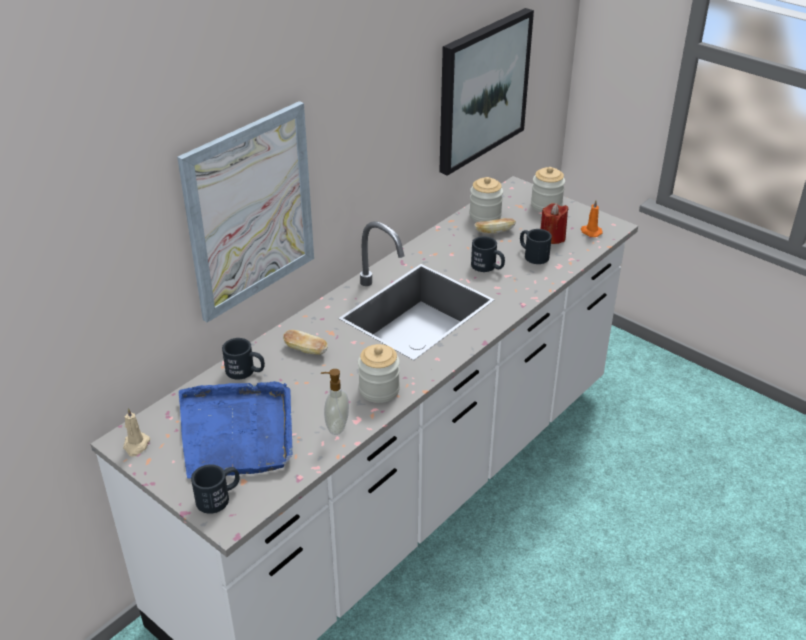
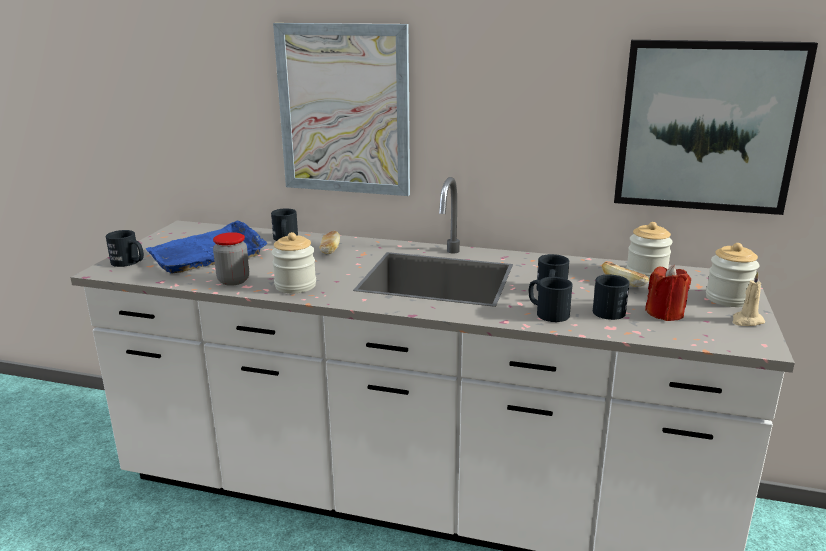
camera: 65 degrees right, 15 degrees down
beige candle [123,408,150,457] -> beige candle moved to [733,271,765,326]
soap dispenser [321,369,349,435] -> jar [213,232,249,286]
orange candle [581,200,603,237] -> none
none -> black mug [529,277,573,322]

